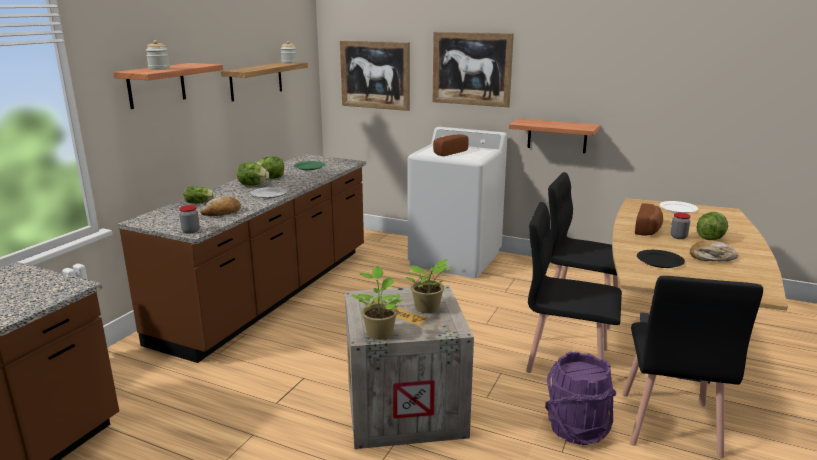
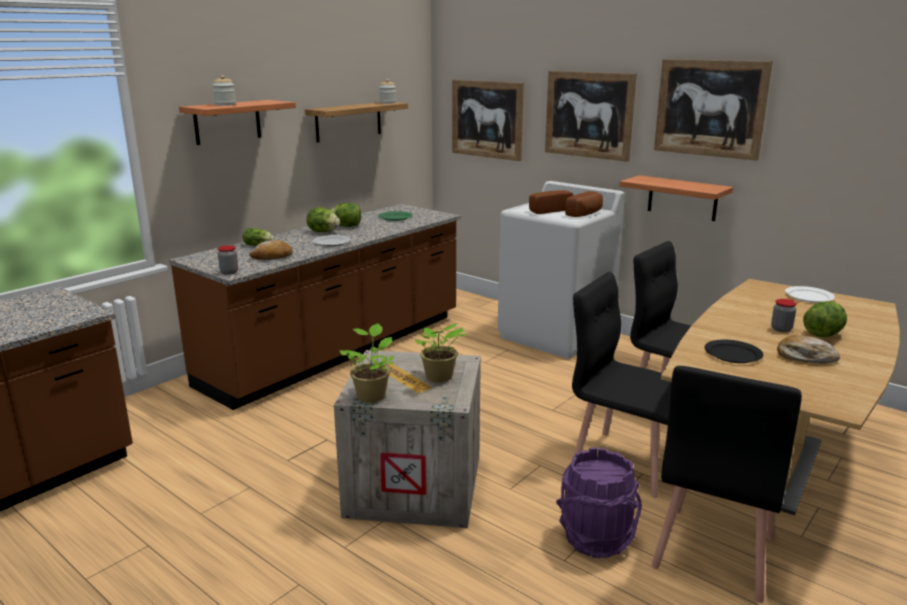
camera: 15 degrees right, 0 degrees up
bread [635,203,663,236] -> bread moved to [565,191,603,217]
none -> picture [654,59,773,161]

